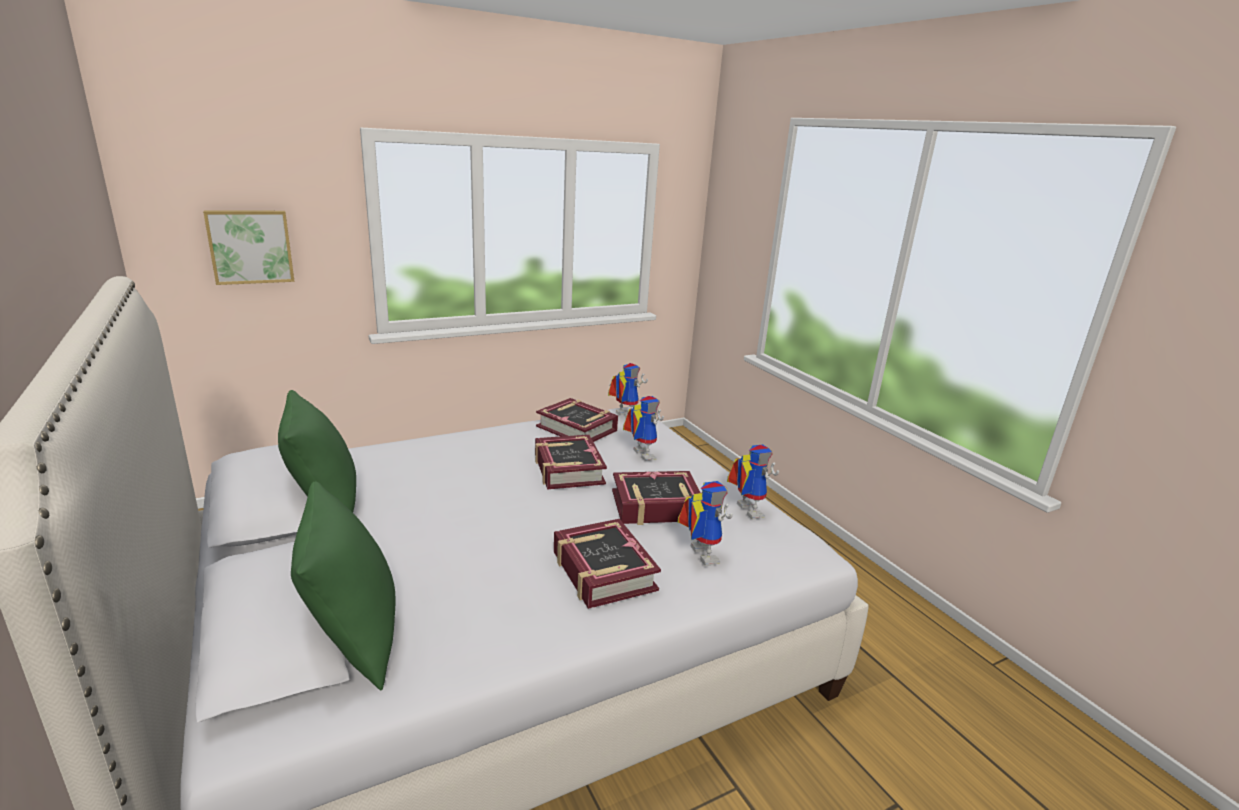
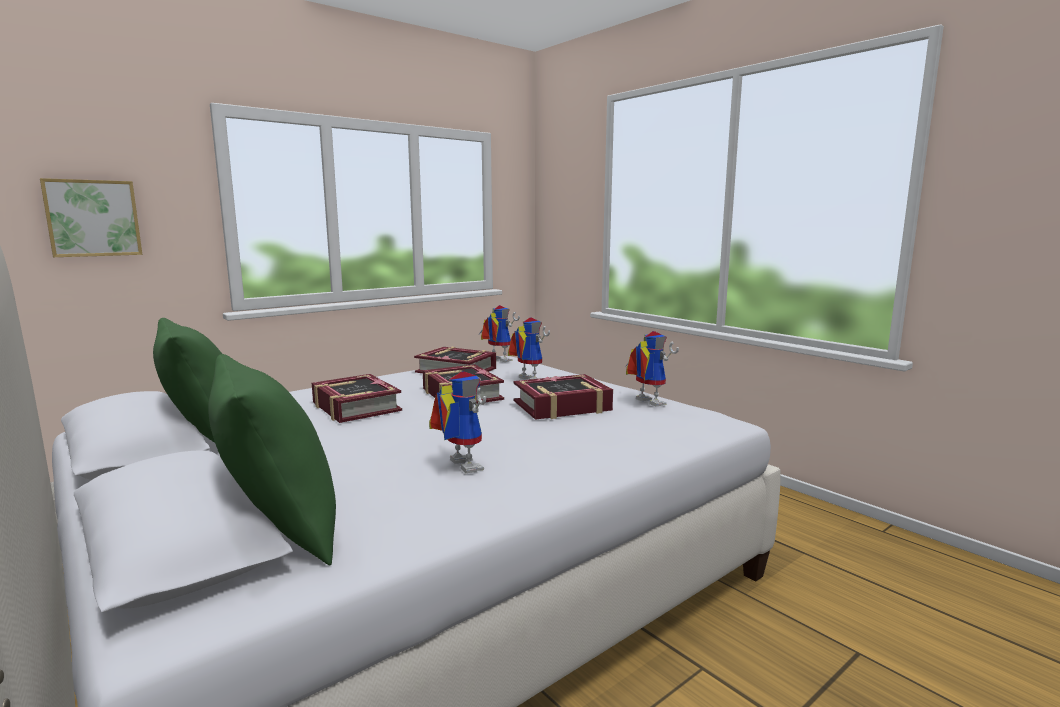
camera: 10 degrees left, 10 degrees down
book [554,519,661,609] -> book moved to [312,374,402,423]
toy robot [677,481,733,566] -> toy robot moved to [429,371,486,473]

